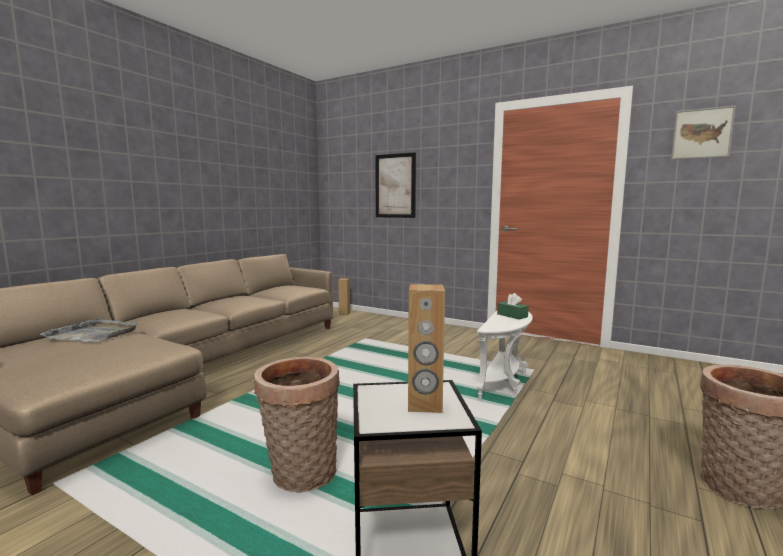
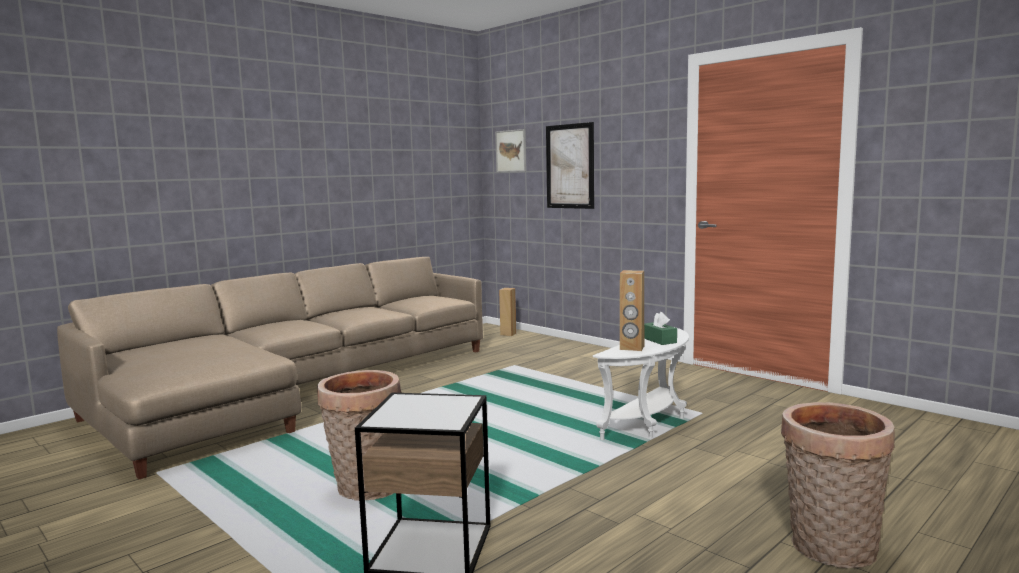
camera: 15 degrees right, 0 degrees up
grey tray [40,318,138,342] -> none
brown speaker [408,284,445,413] -> brown speaker moved to [620,270,644,351]
picture [671,105,736,160] -> picture moved to [495,129,526,172]

